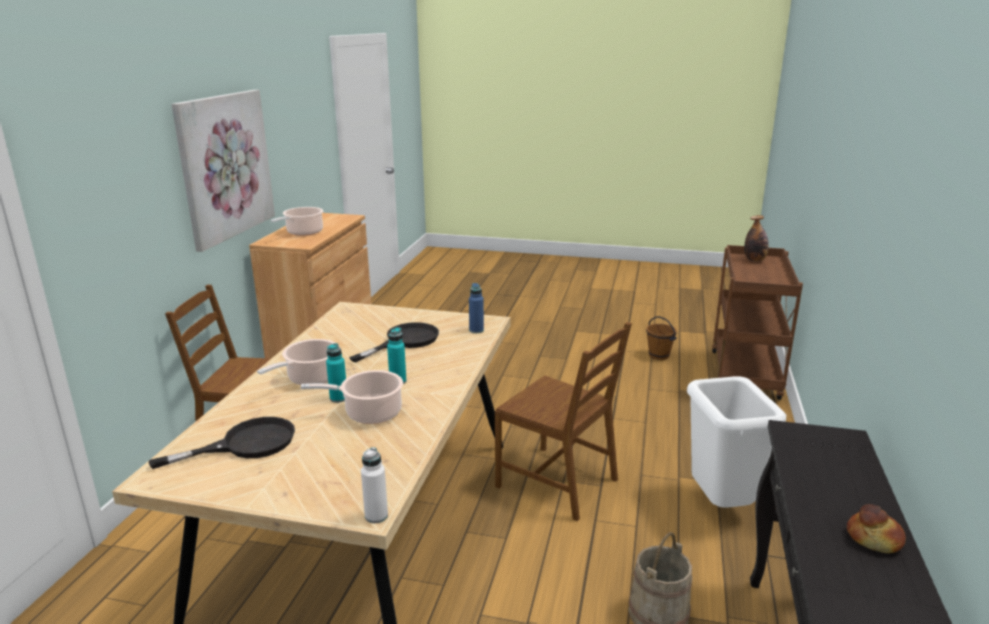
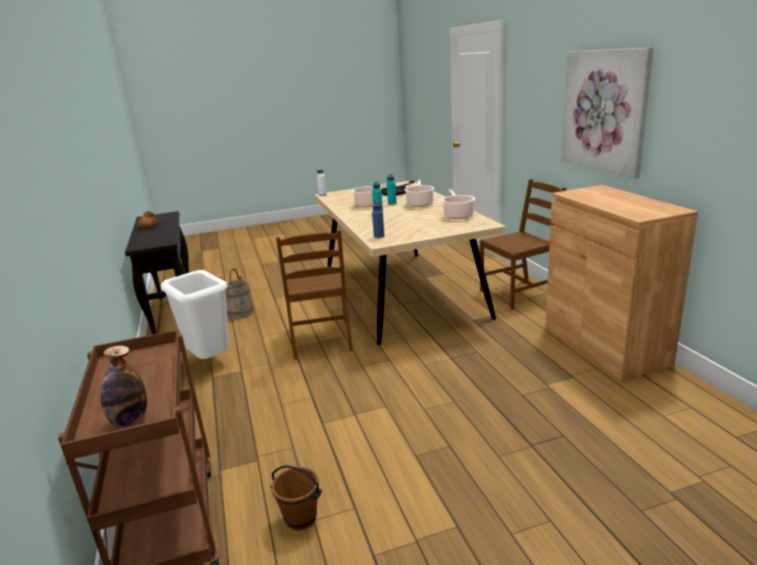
camera: 150 degrees right, 0 degrees up
cooking pot [271,207,323,236] -> cooking pot moved to [442,189,475,219]
black frying pan [349,322,439,363] -> none
brown chair [495,322,632,521] -> brown chair turned 105 degrees counterclockwise [276,230,353,360]

